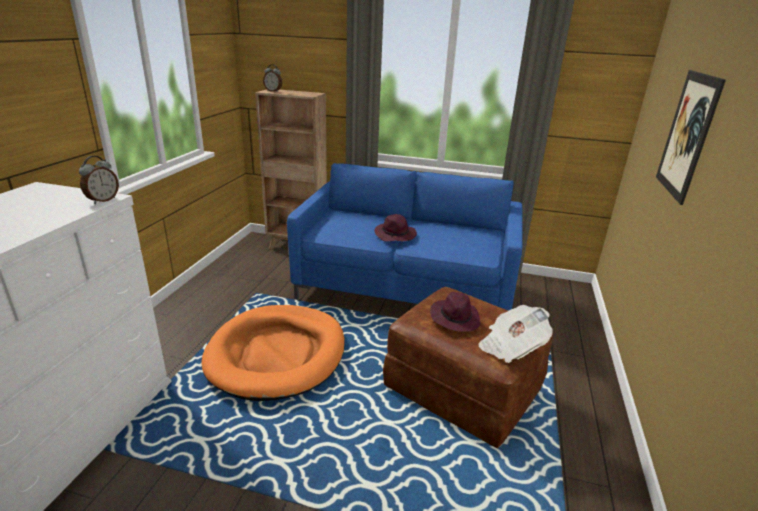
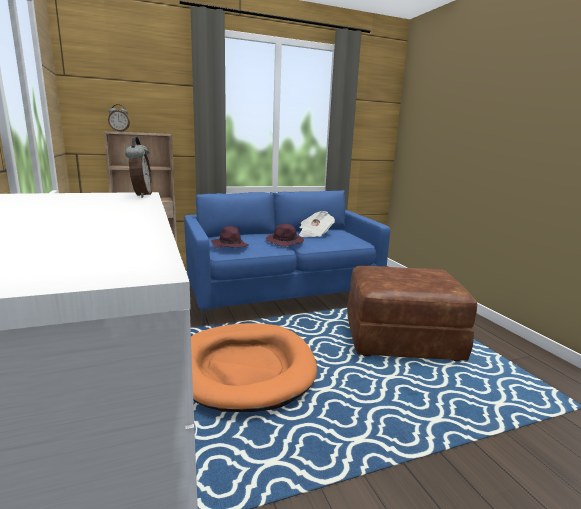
camera: 35 degrees left, 10 degrees down
purple hat [430,292,481,332] -> purple hat moved to [211,226,249,248]
newspaper [479,305,553,363] -> newspaper moved to [299,211,335,237]
picture [656,70,726,205] -> none

